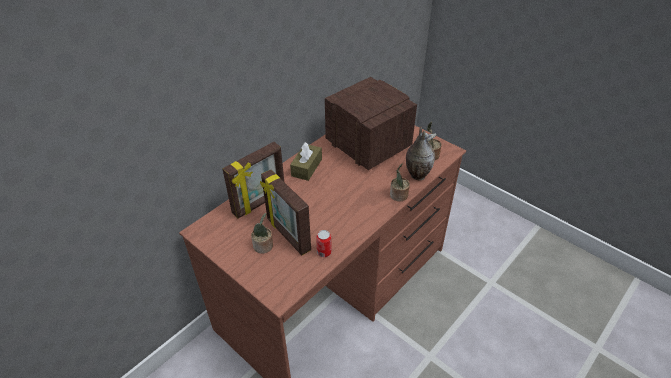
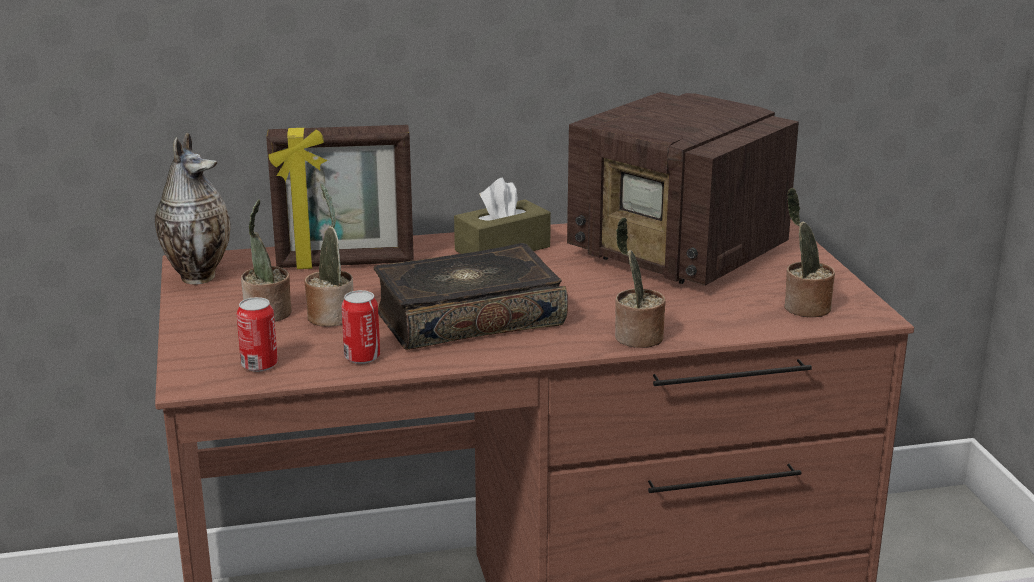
camera: 35 degrees right, 20 degrees down
picture frame [260,169,311,255] -> potted plant [304,183,353,327]
radio [325,77,417,170] -> radio turned 135 degrees clockwise [567,92,799,286]
vase [406,126,436,180] -> vase moved to [155,133,231,285]
none -> can [237,297,278,372]
none -> book [374,243,568,350]

